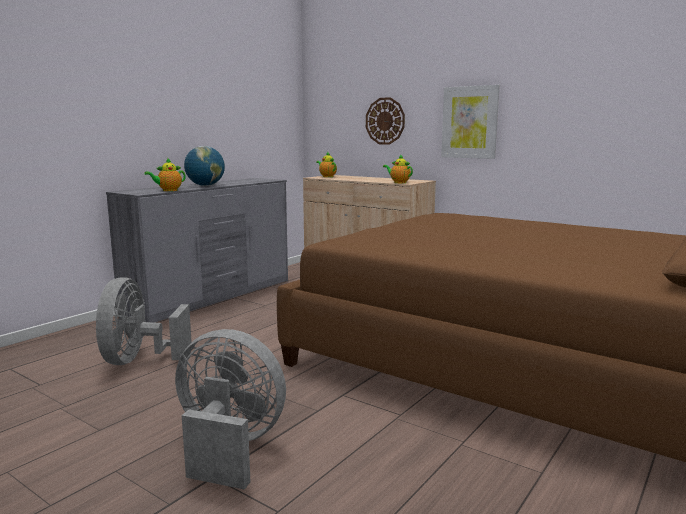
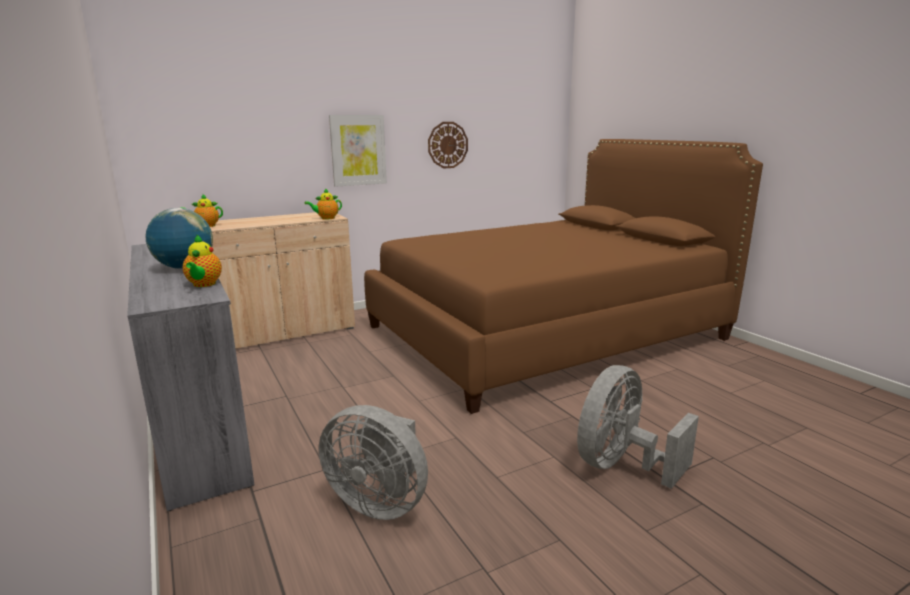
camera: 65 degrees left, 5 degrees up
wall clock [366,97,405,145] -> wall clock moved to [428,122,468,168]

